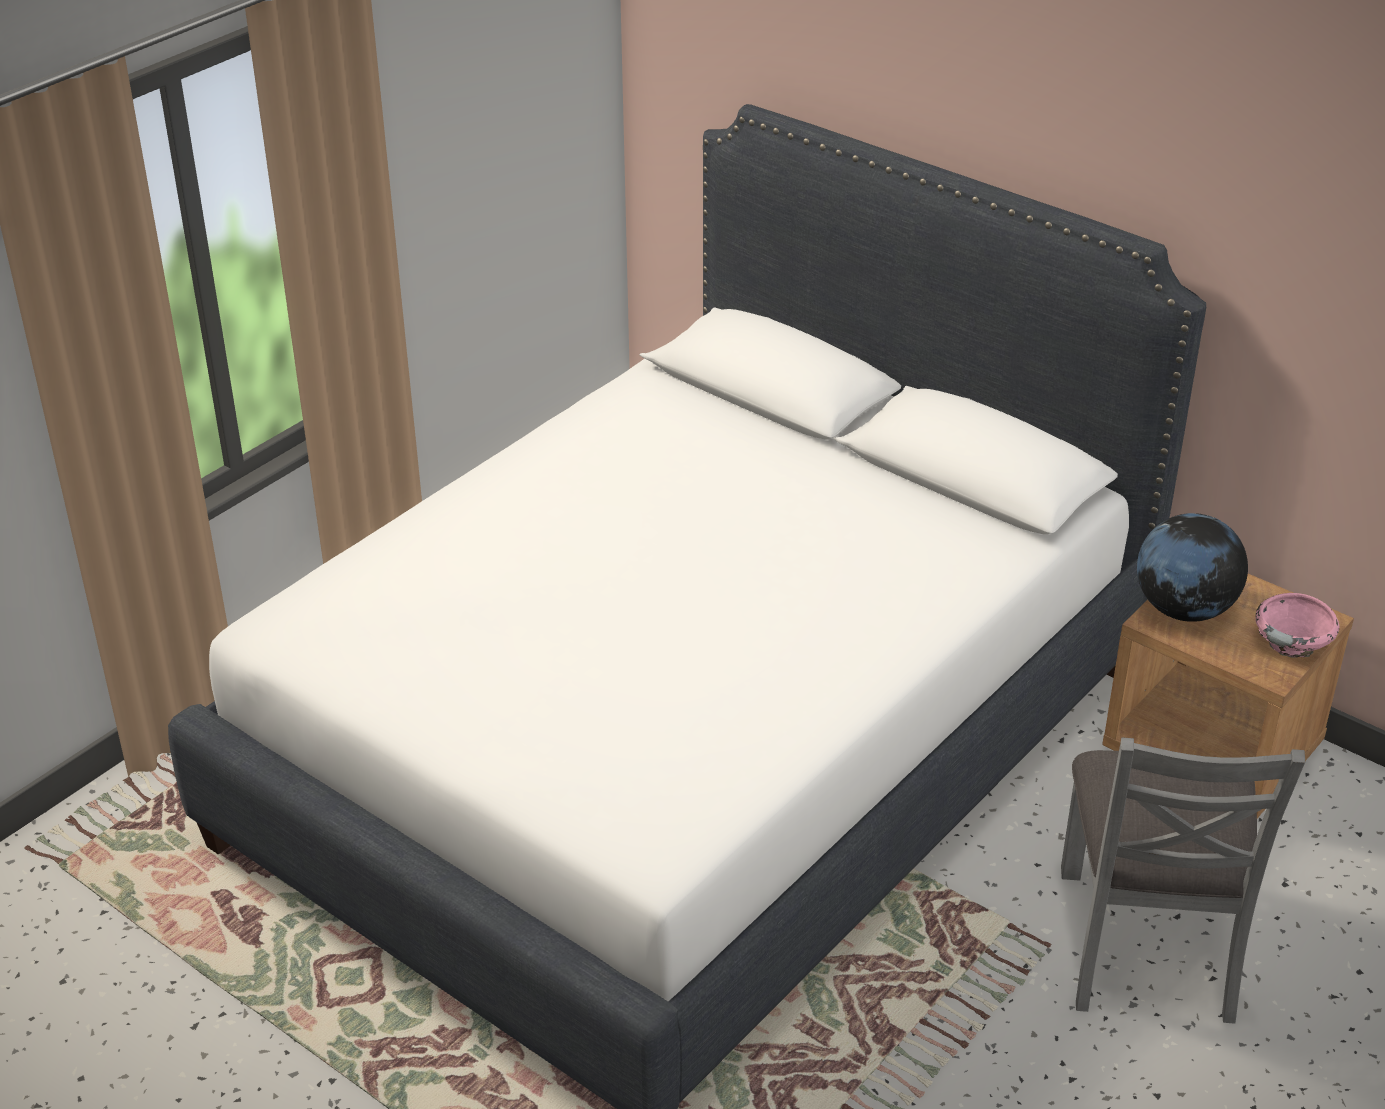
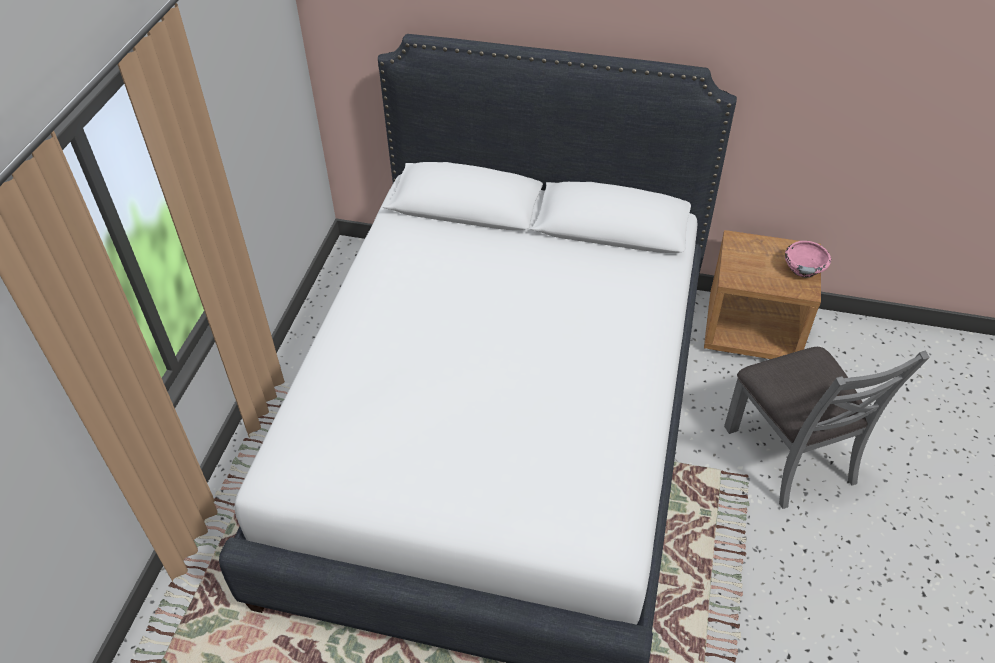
camera: 25 degrees left, 10 degrees up
globe [1137,513,1248,622] -> none

